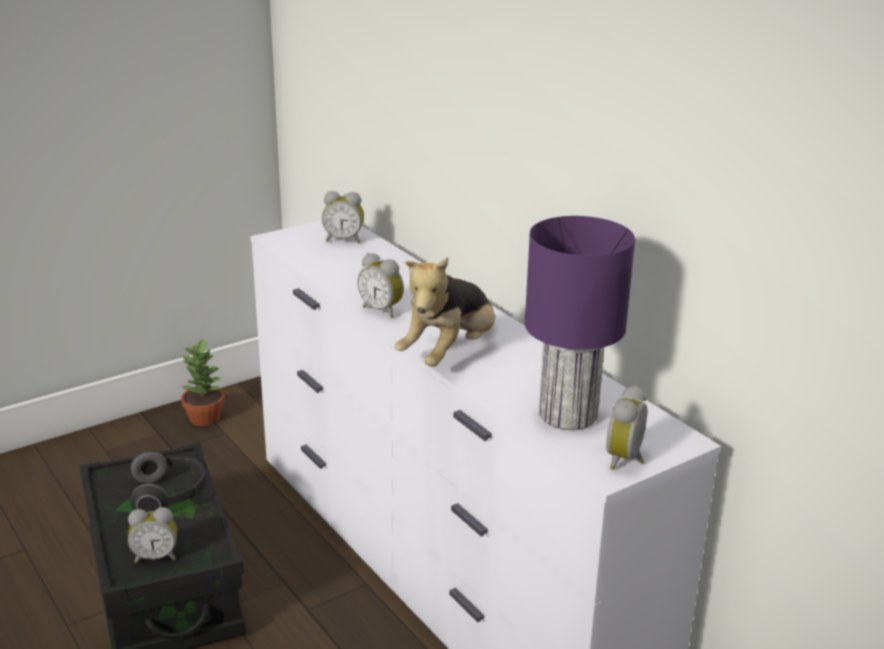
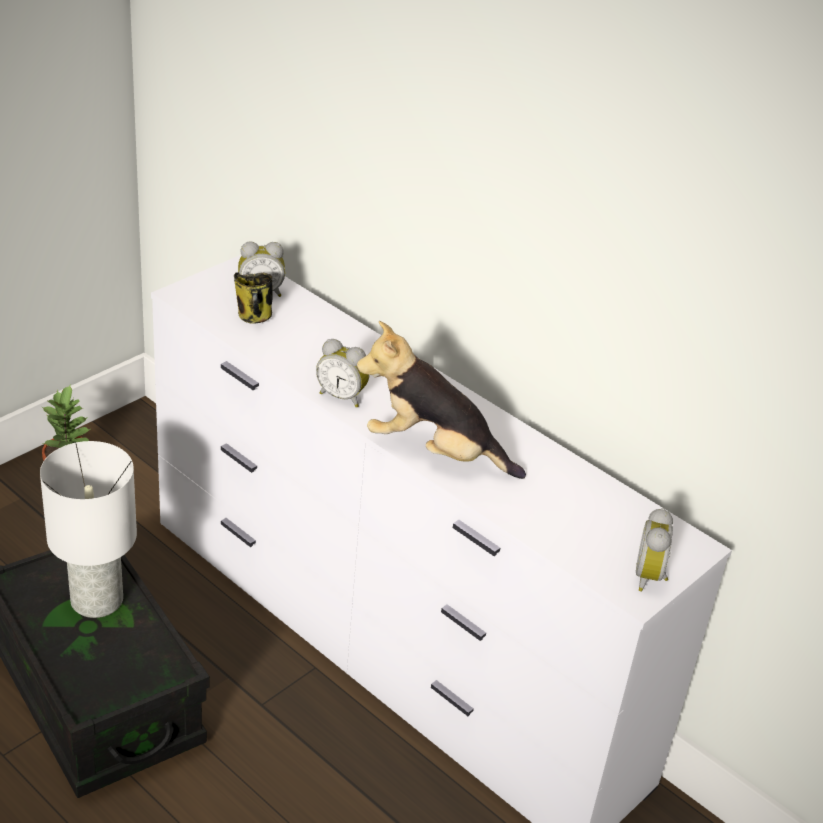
camera: 15 degrees left, 10 degrees up
alarm clock [128,507,177,563] -> none
headphones [130,450,207,512] -> white table lamp [40,441,137,618]
plush toy [394,257,495,367] -> plush toy turned 90 degrees clockwise [357,321,526,479]
purple table lamp [525,216,635,430] -> none
none -> mug [234,272,273,323]

